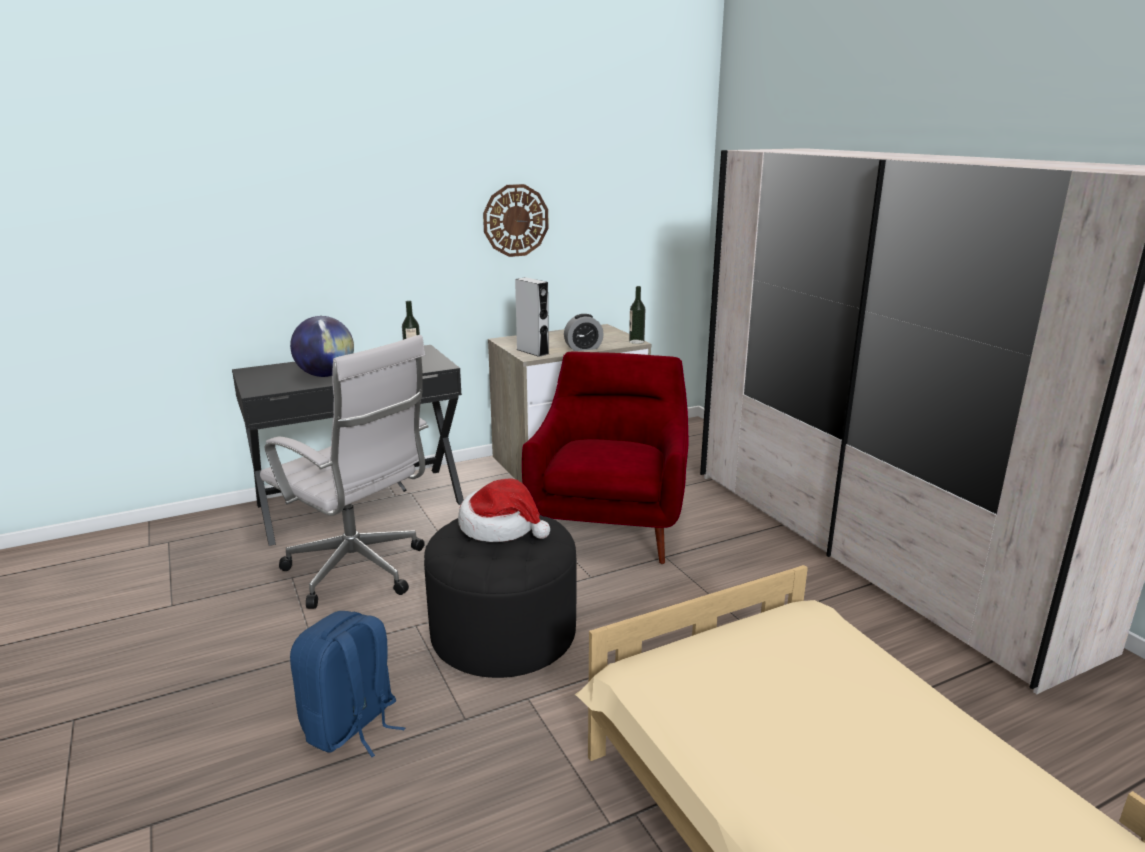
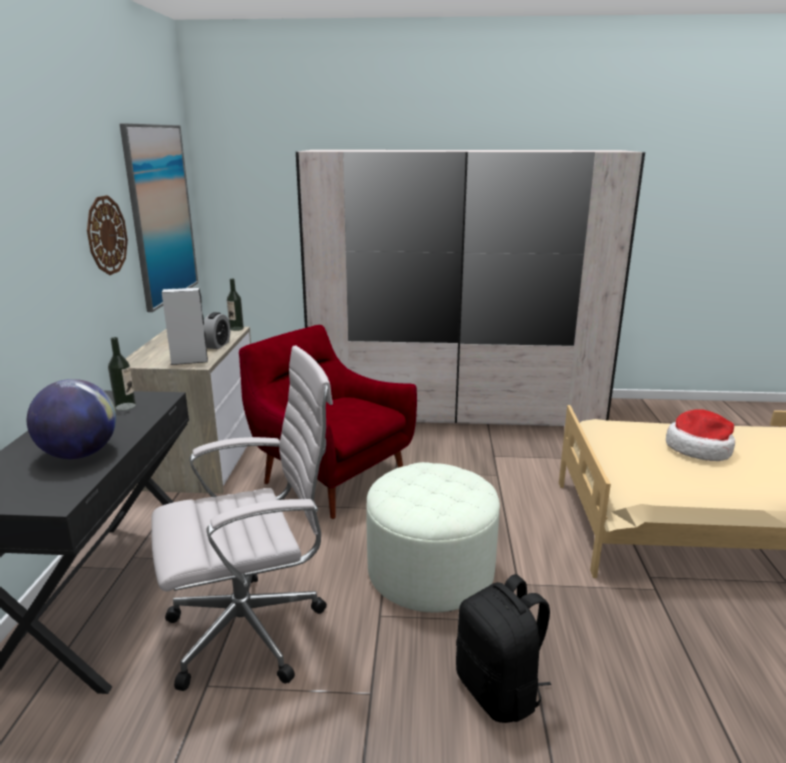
camera: 60 degrees left, 0 degrees up
blue backpack [290,611,405,757] -> black backpack [456,574,551,723]
black ottoman [424,515,576,678] -> white ottoman [366,462,500,613]
hat [458,478,550,542] -> hat moved to [666,409,735,461]
none -> picture [119,123,198,312]

